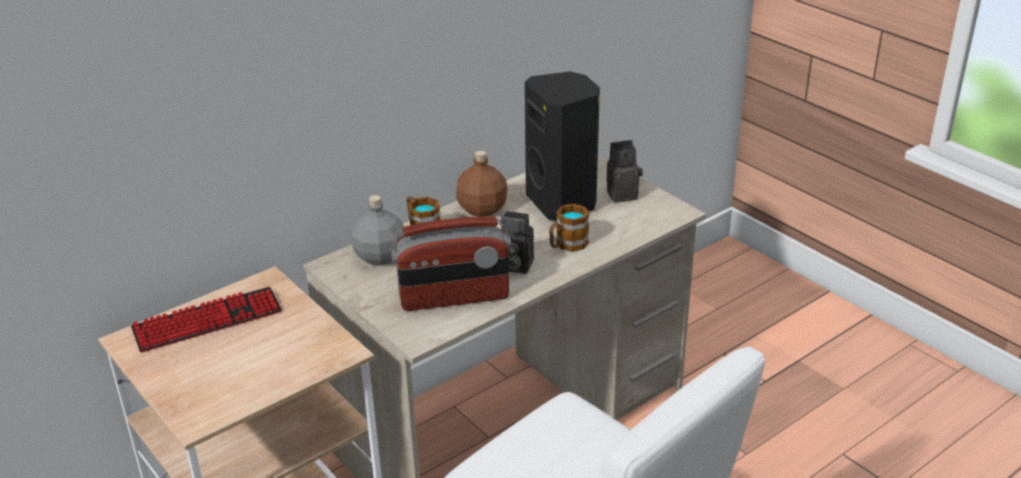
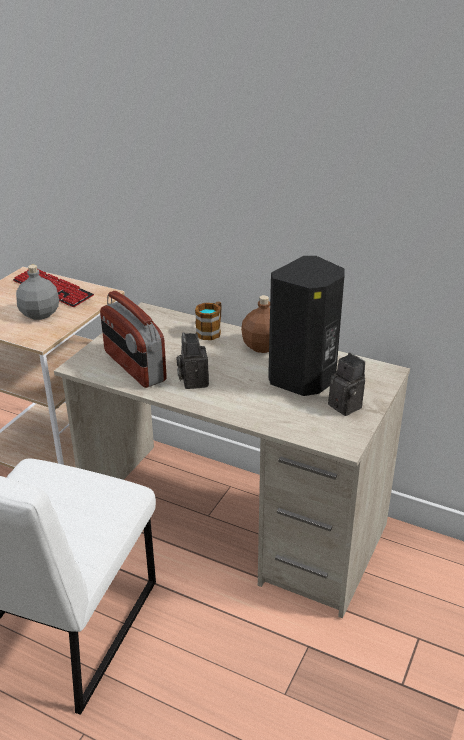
camera: 65 degrees right, 0 degrees up
grey bottle [351,195,404,265] -> grey bottle moved to [16,265,59,320]
mug [549,204,589,252] -> none

